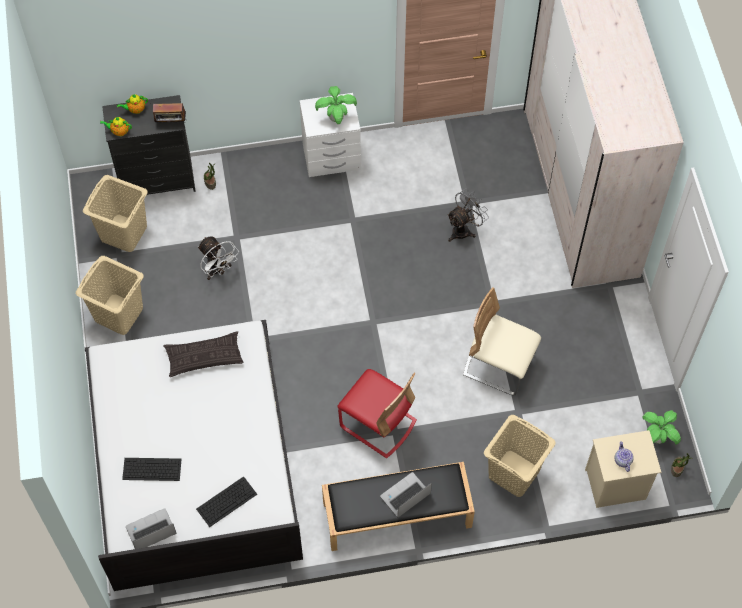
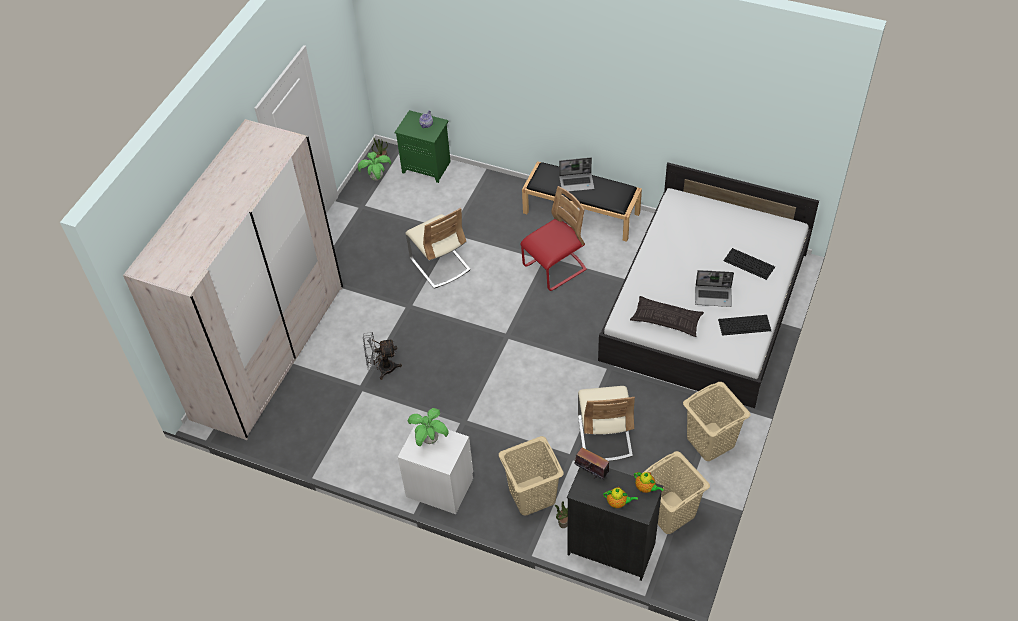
camera: 145 degrees left, 10 degrees down
laptop [126,508,176,549] -> laptop moved to [695,270,734,307]
keyboard [196,476,257,527] -> keyboard moved to [718,315,771,336]
white fan [198,236,239,280] -> beige chair [578,386,635,461]
red chair [337,369,417,458] -> red chair turned 75 degrees clockwise [520,186,587,291]
beige laundry basket [484,415,556,497] -> beige laundry basket moved to [499,436,564,516]
beige nightstand [585,430,661,508] -> green nightstand [395,110,451,183]

